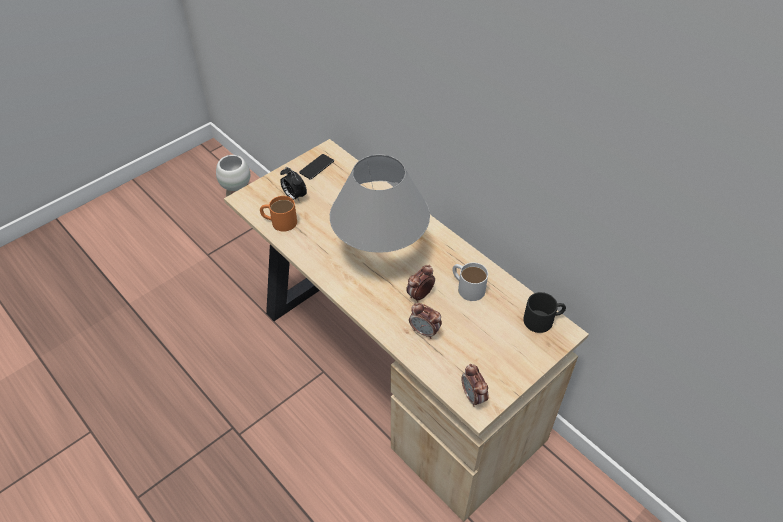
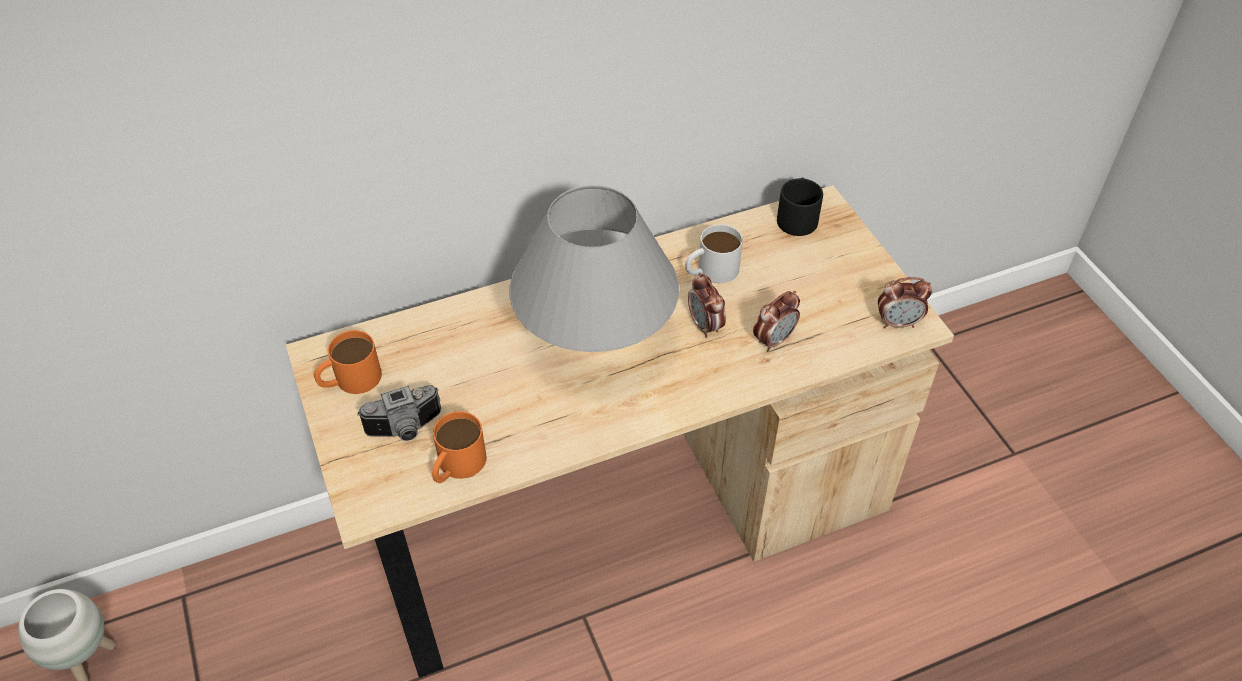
camera: 70 degrees left, 0 degrees up
alarm clock [280,167,307,203] -> camera [357,385,441,441]
phone [299,154,334,180] -> orange mug [314,330,382,394]

